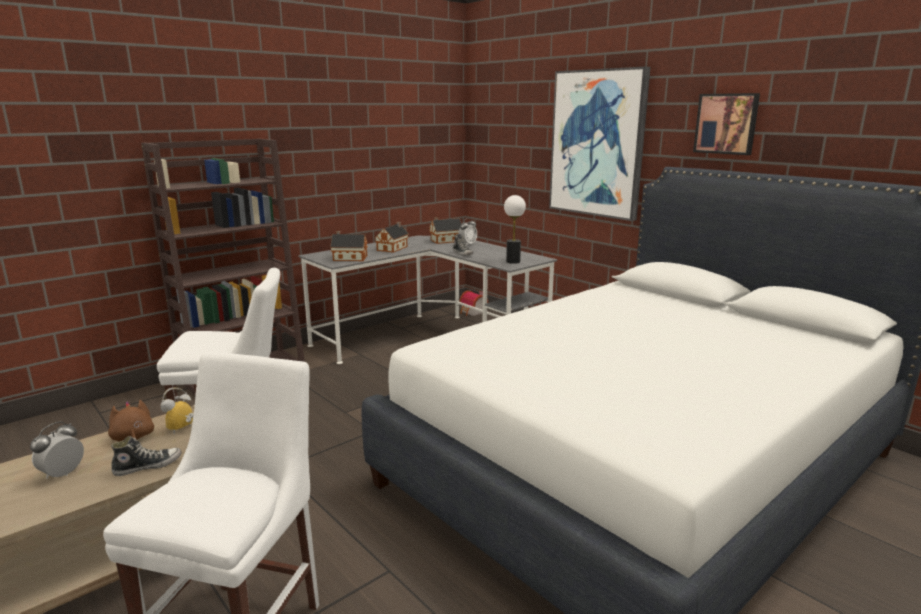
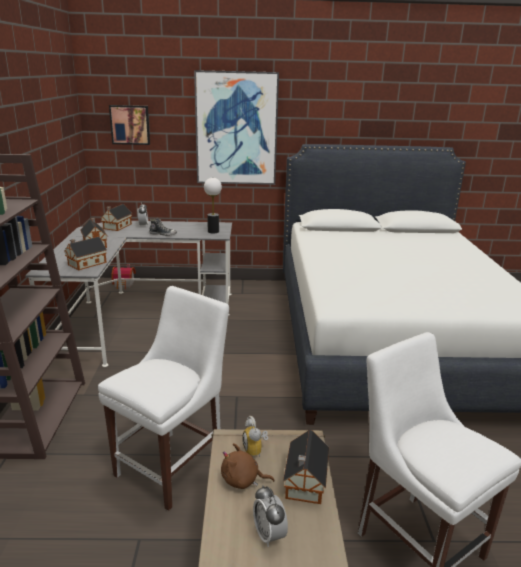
camera: 50 degrees left, 5 degrees up
shoe [111,436,182,476] -> toy house [283,430,329,504]
picture [693,93,760,155] -> picture moved to [109,105,150,145]

